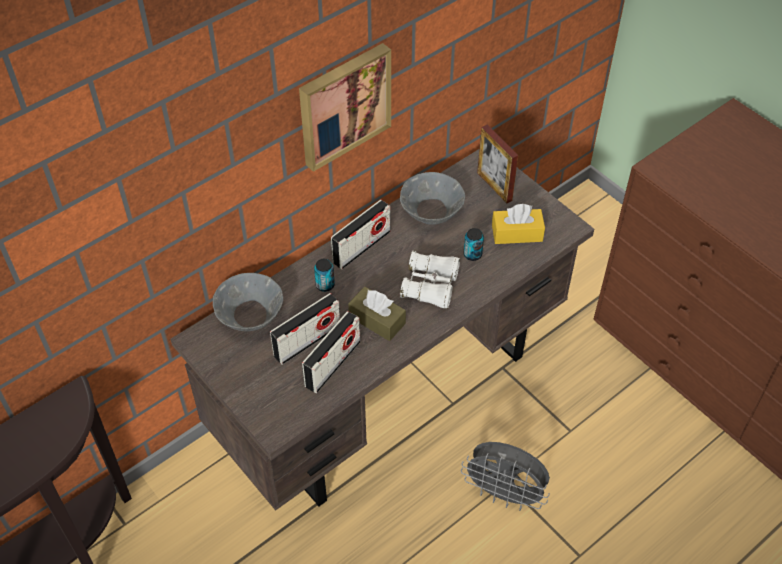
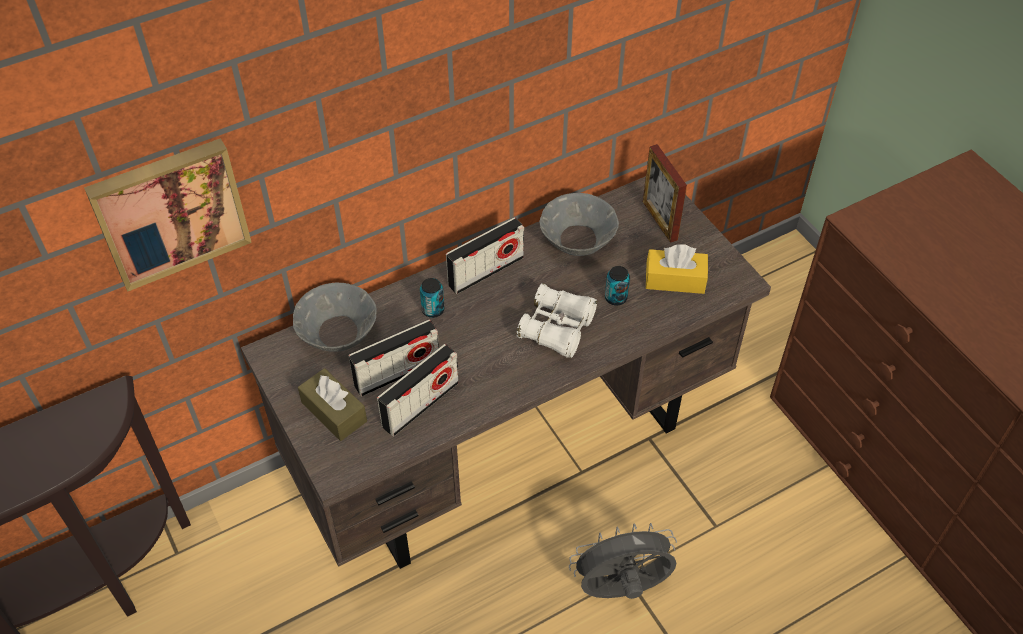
camera: 10 degrees right, 0 degrees up
picture [299,43,391,172] -> picture moved to [84,138,252,292]
brown tissue box [348,286,406,341] -> brown tissue box moved to [298,368,367,441]
grey fan [461,442,550,511] -> grey fan turned 135 degrees clockwise [569,523,677,599]

